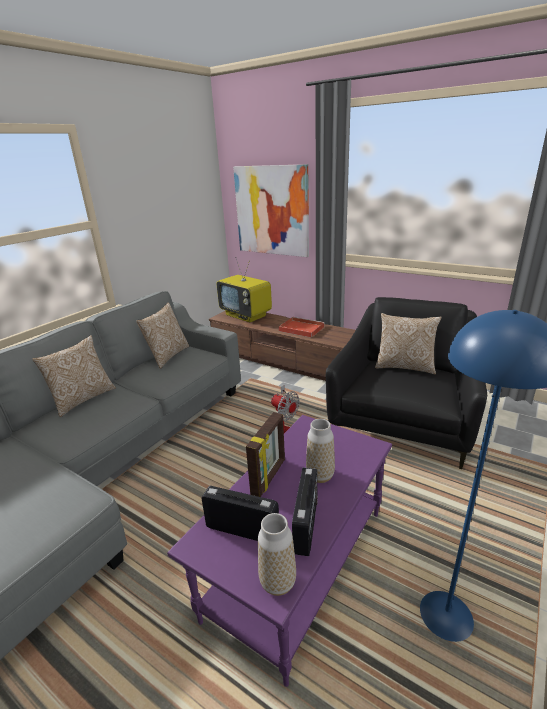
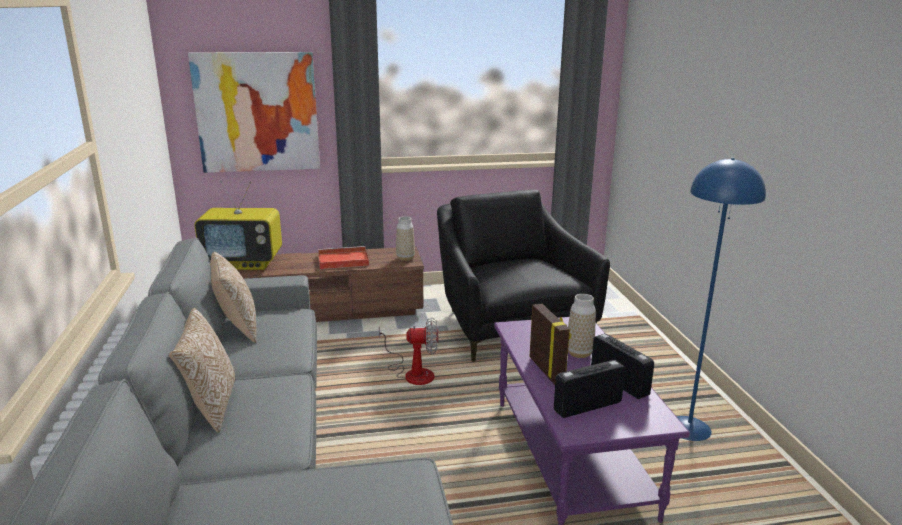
camera: 45 degrees left, 5 degrees down
vase [258,513,296,596] -> vase moved to [396,216,415,261]
pillow [375,313,442,374] -> none

